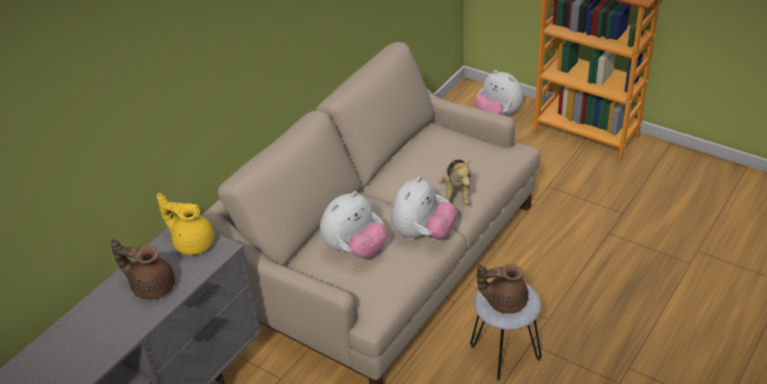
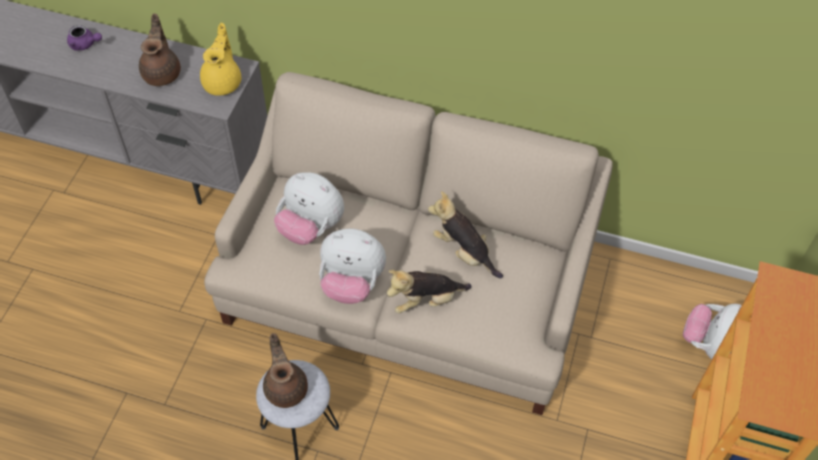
camera: 70 degrees right, 15 degrees up
none -> purple teapot [67,25,102,50]
none -> plush toy [428,191,503,278]

